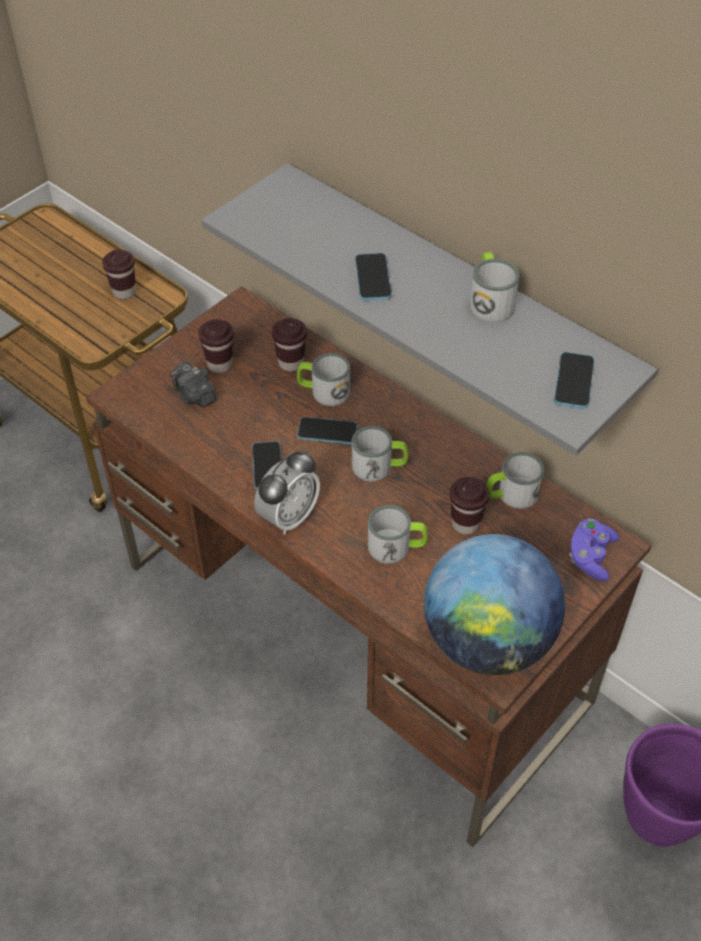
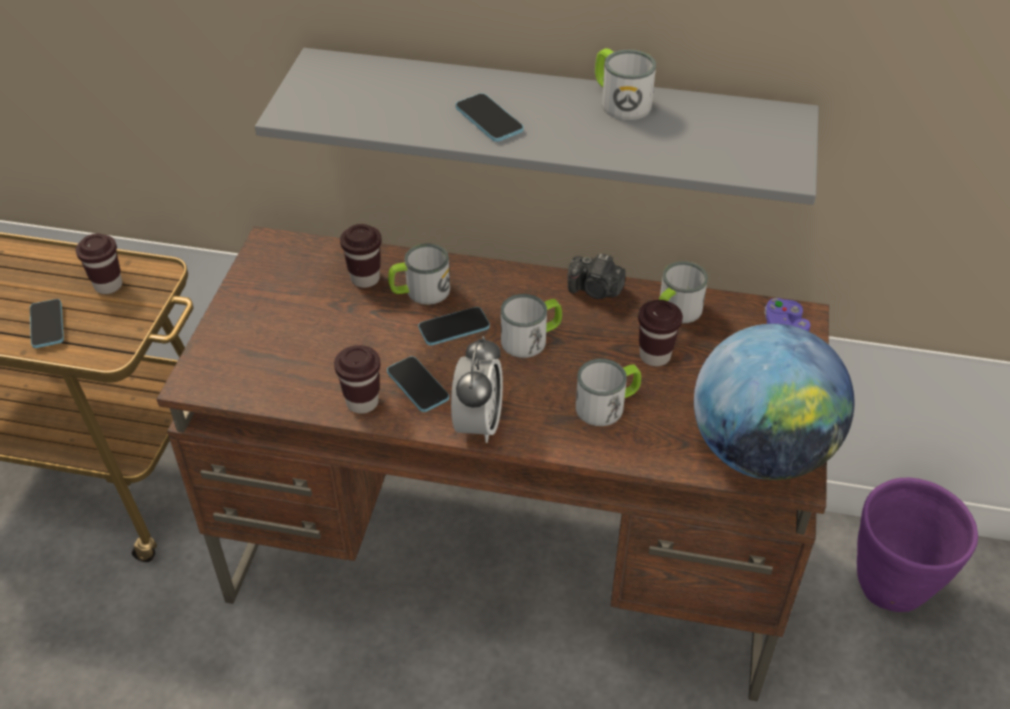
camera: 30 degrees left, 5 degrees down
camera [170,362,217,407] -> camera moved to [567,254,626,299]
brown cup [198,319,234,373] -> brown cup moved to [334,345,380,414]
phone [554,352,595,409] -> phone moved to [30,299,64,348]

